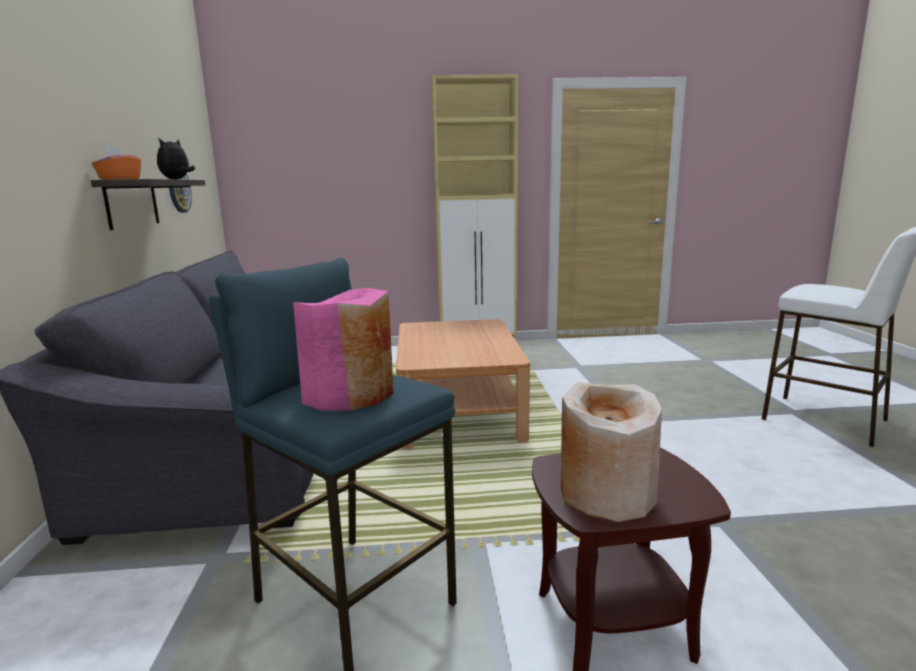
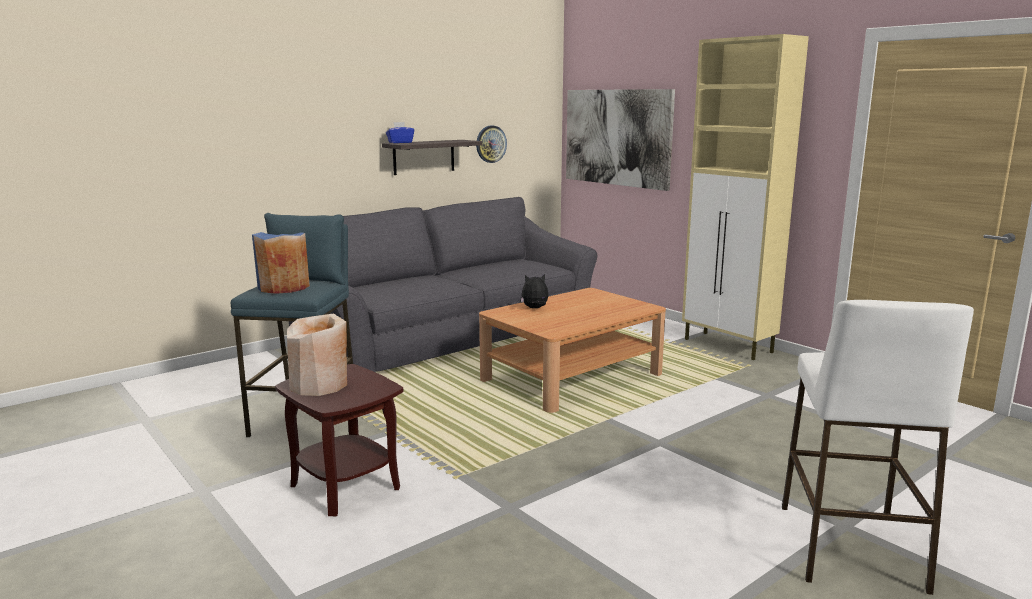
camera: 55 degrees right, 0 degrees up
orange tissue box [92,147,141,180] -> blue tissue box [386,122,414,143]
plush toy [157,138,195,179] -> plush toy moved to [521,274,548,308]
pink vase [293,288,394,411] -> blue vase [252,232,310,294]
none -> picture [566,89,675,191]

